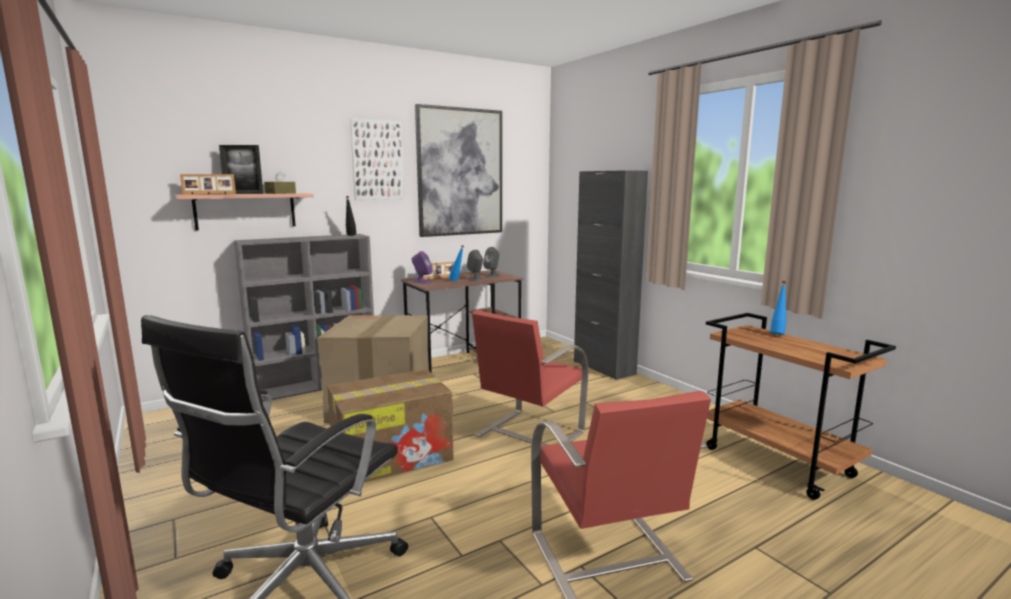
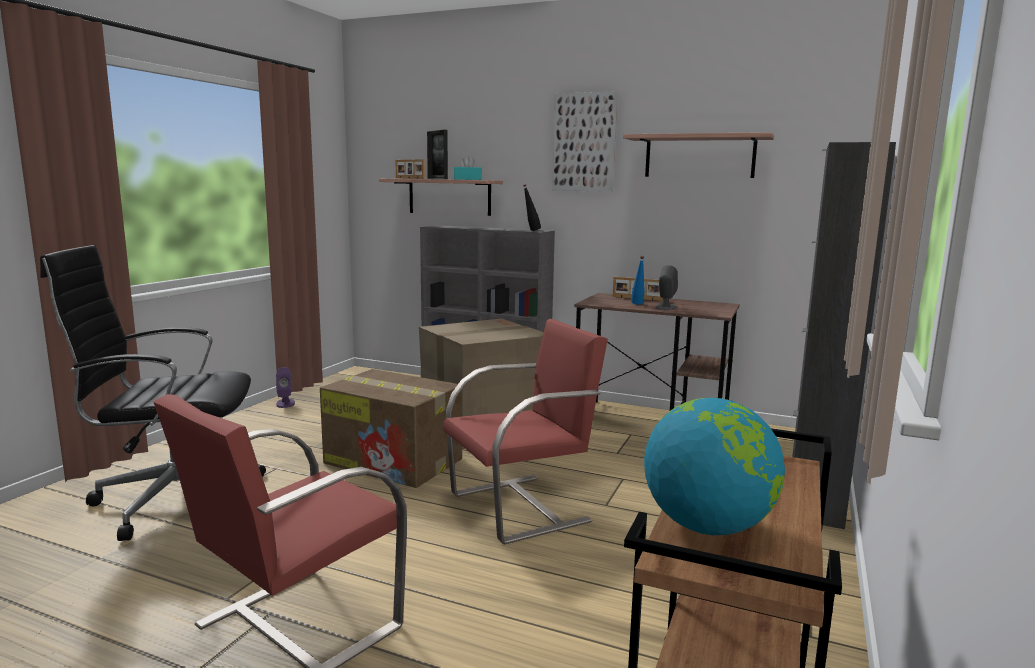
camera: 55 degrees right, 0 degrees up
brown tissue box [264,170,296,194] -> turquoise tissue box [453,155,482,180]
purple speaker [411,251,433,283] -> purple speaker moved to [276,367,295,408]
picture [415,104,502,237] -> shelf [623,132,774,178]
red chair [472,310,589,446] -> red chair turned 150 degrees clockwise [443,319,608,545]
grey speaker [483,247,500,277] -> none
blue bottle [770,281,786,335] -> none
none -> globe [644,398,785,535]

